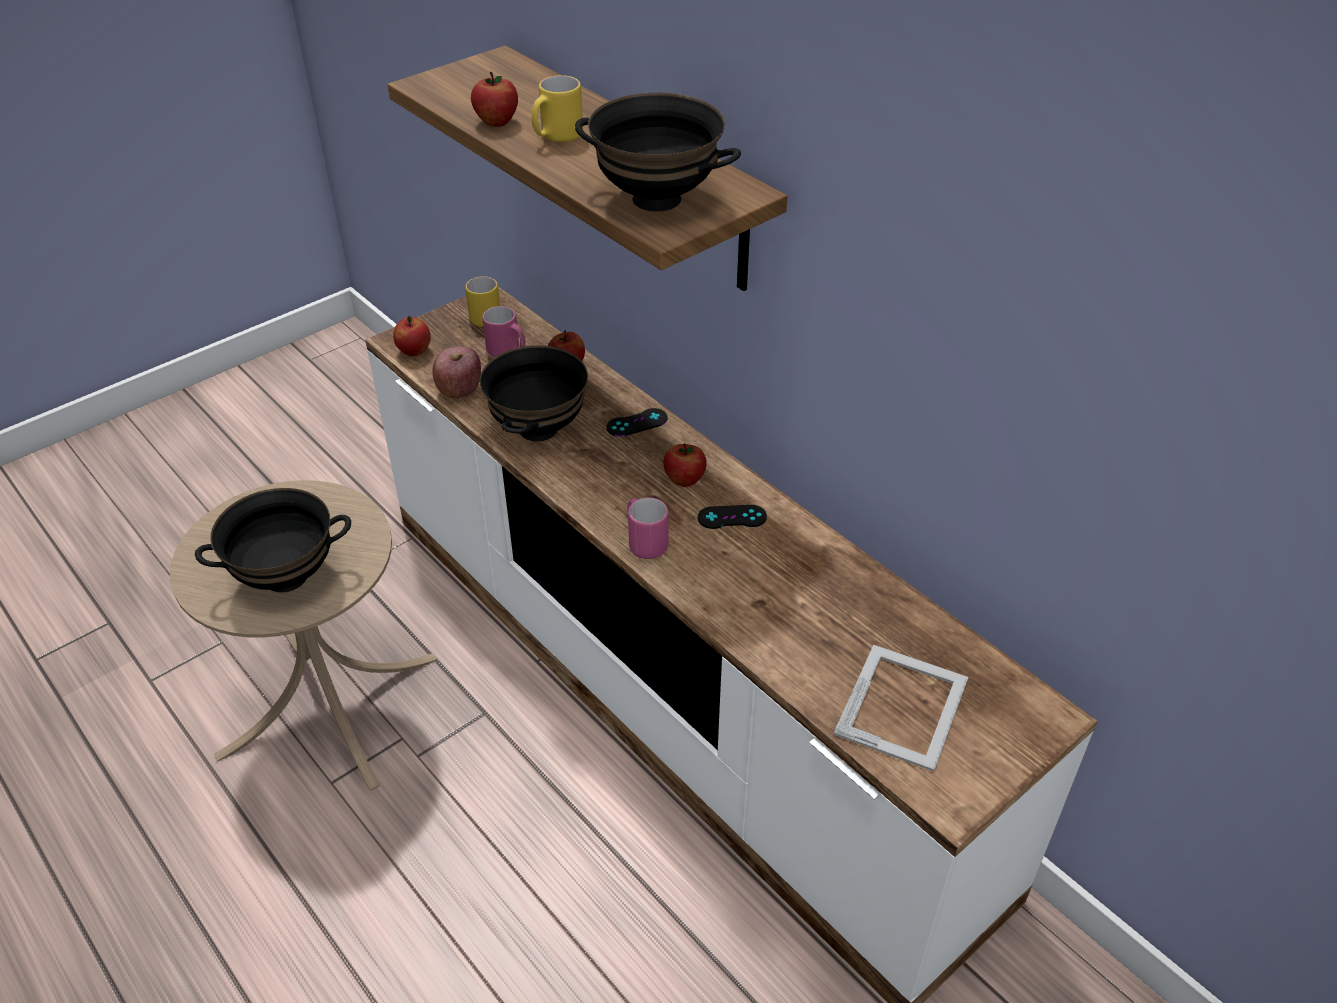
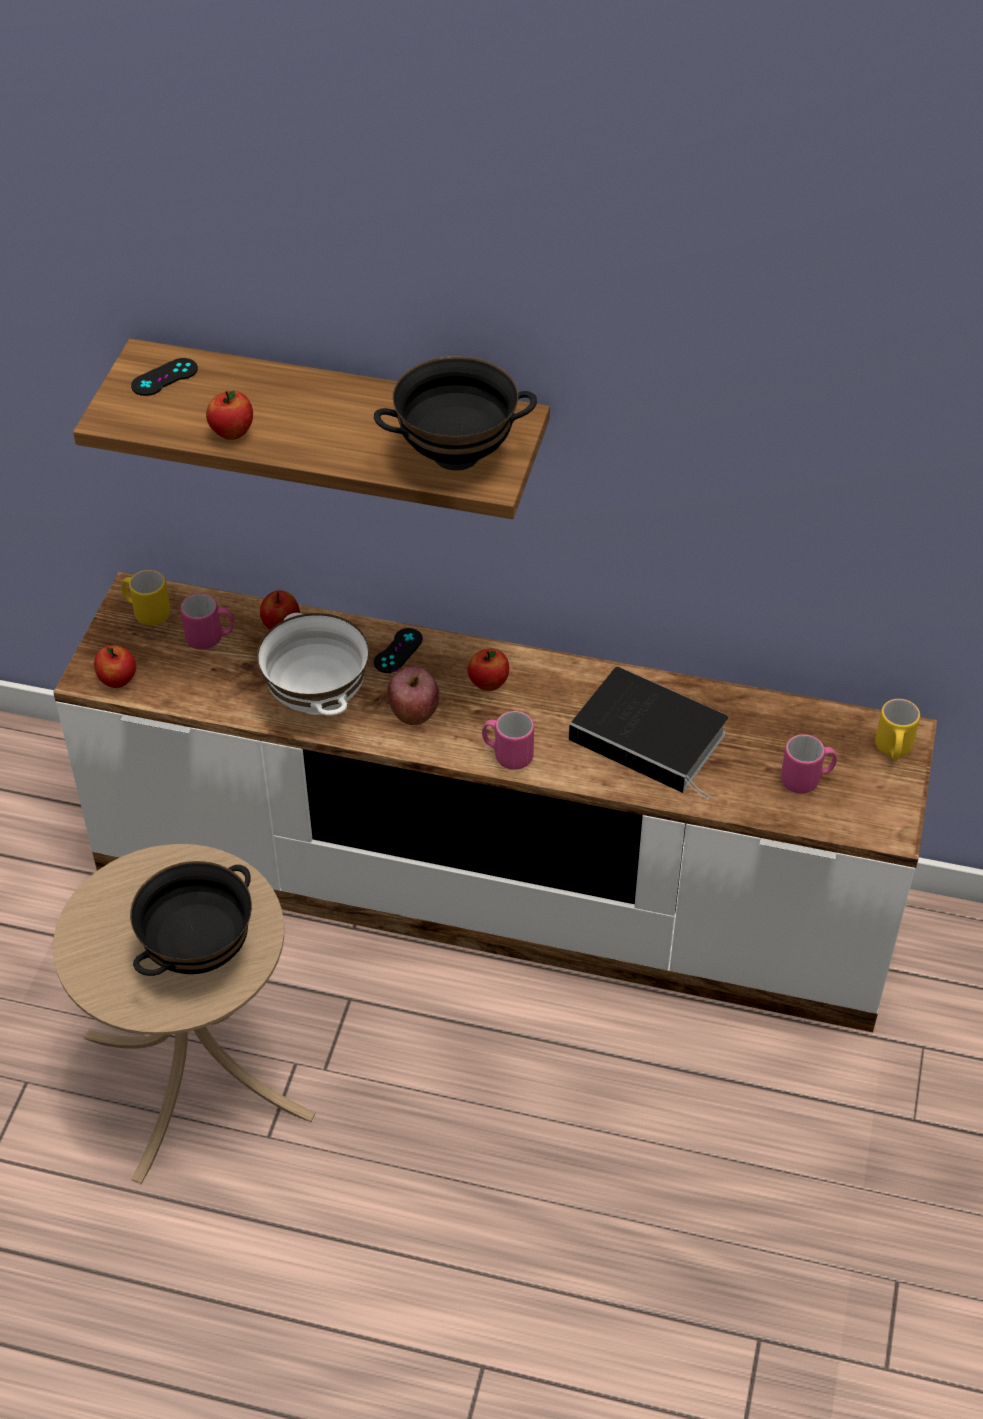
camera: 35 degrees left, 5 degrees up
apple [433,346,481,398] -> apple moved to [388,666,439,725]
black bowl [480,345,588,442] -> white bowl [257,613,369,716]
yellow mug [532,75,583,142] -> yellow mug moved to [875,699,920,760]
black game controller [698,505,767,529] -> black game controller moved to [131,358,198,396]
picture frame [834,645,968,772] -> pink mug [781,734,837,794]
none -> book [569,667,728,799]

